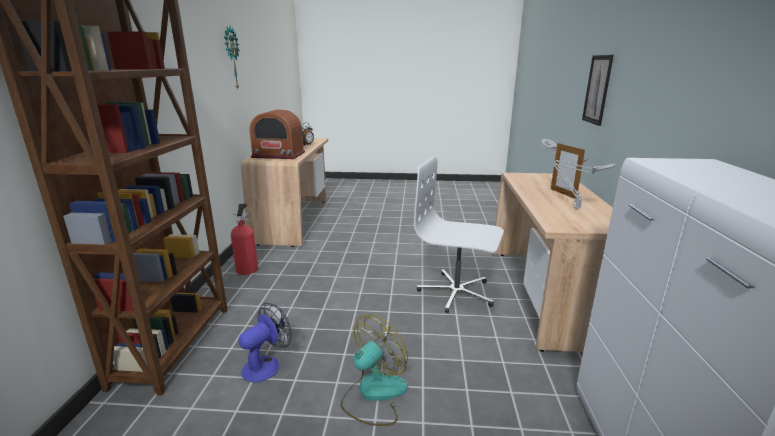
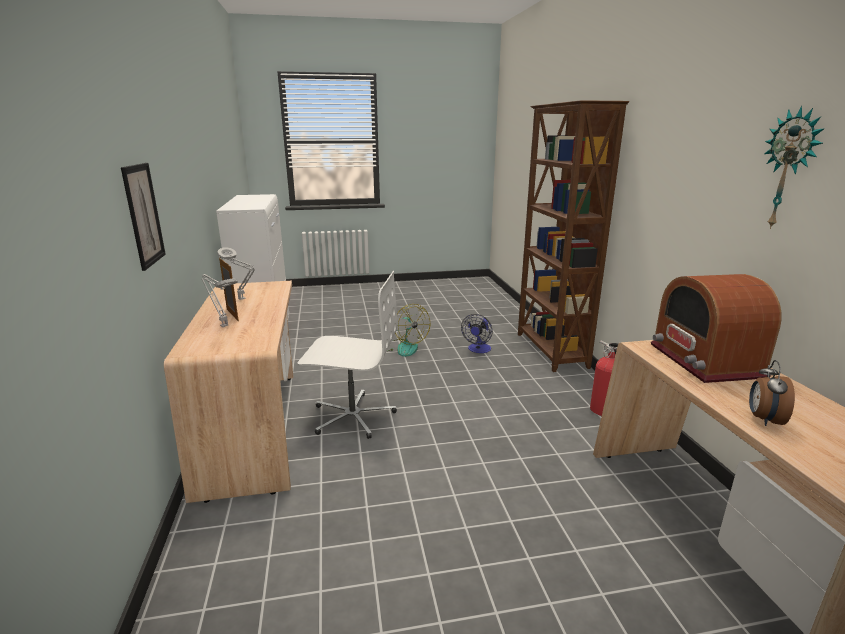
camera: 165 degrees right, 0 degrees up
radio [249,109,305,159] -> radio turned 90 degrees counterclockwise [651,274,781,383]
fan [341,315,408,426] -> fan turned 60 degrees counterclockwise [388,304,430,357]

